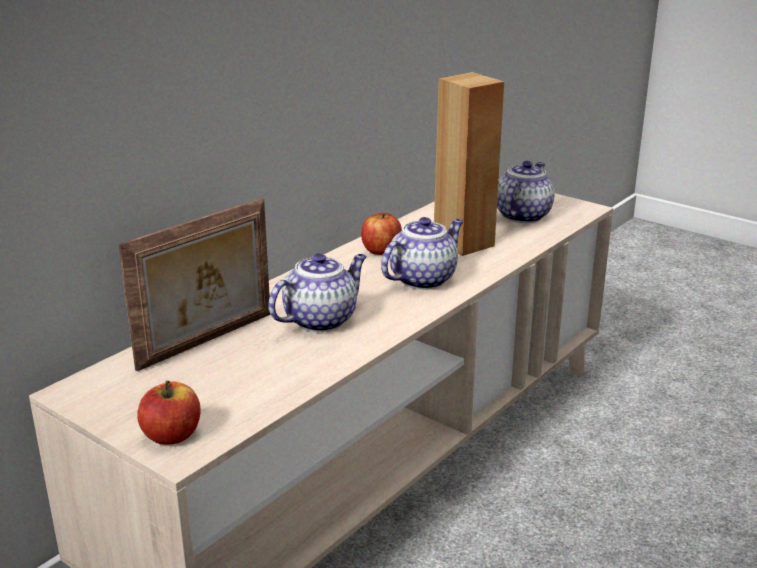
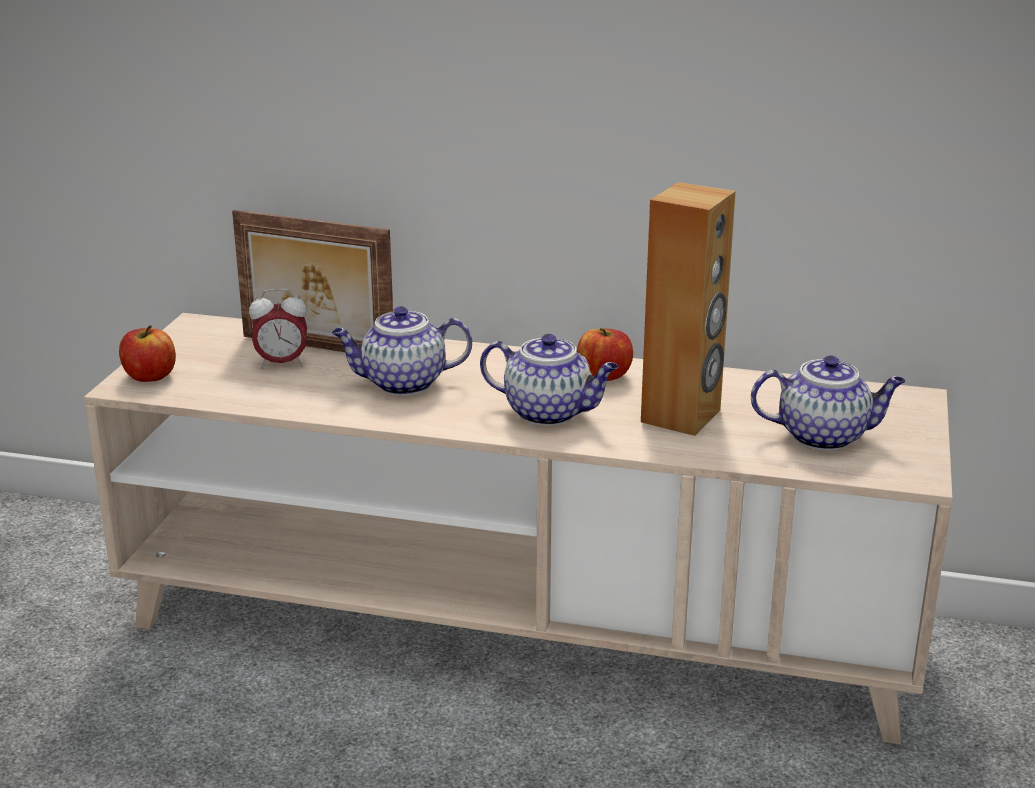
camera: 65 degrees right, 0 degrees up
teapot [268,253,367,332] -> teapot turned 150 degrees clockwise [331,306,472,396]
none -> alarm clock [249,289,307,369]

